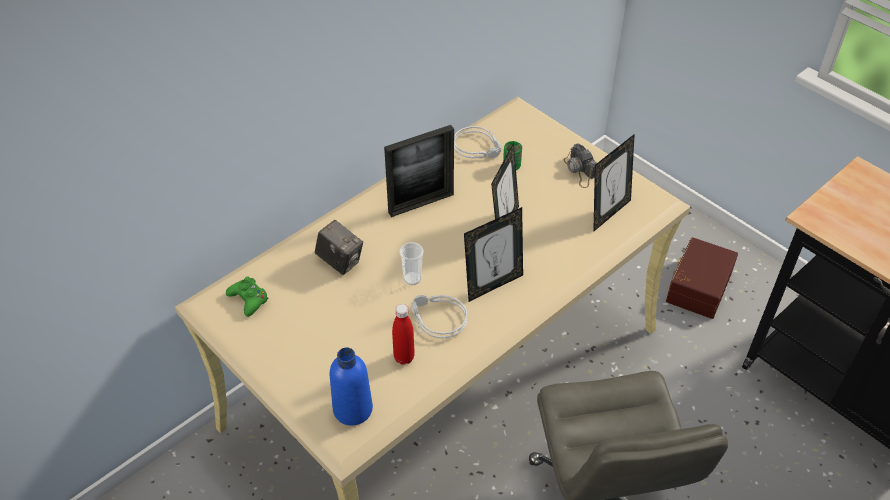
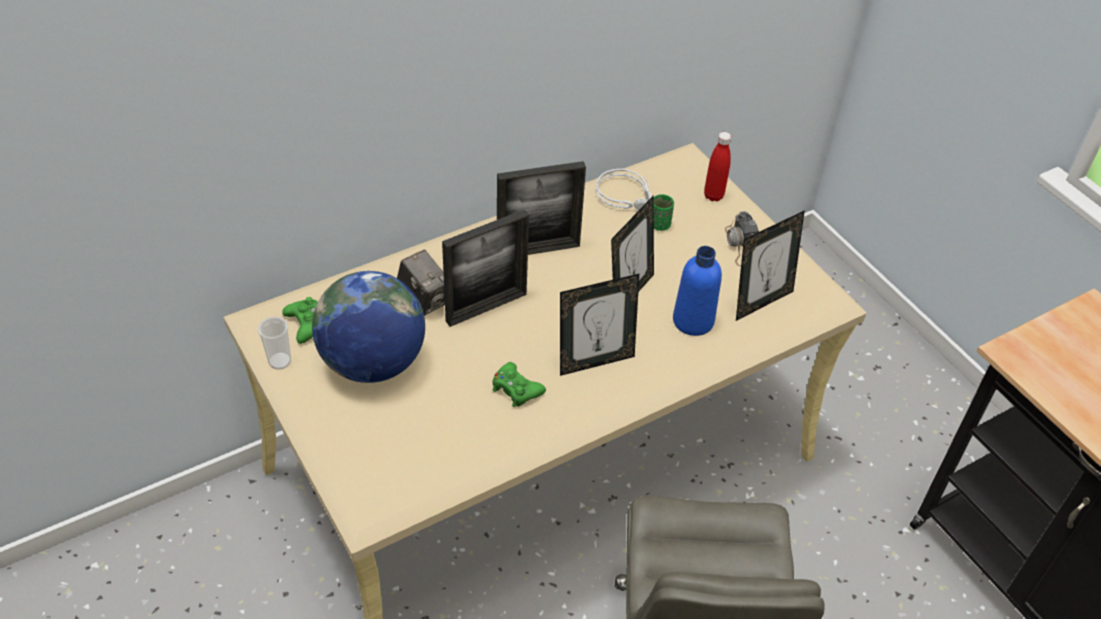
camera: 10 degrees right, 0 degrees up
blue bottle [330,348,373,426] -> blue bottle moved to [673,246,722,336]
red bottle [392,304,415,365] -> red bottle moved to [704,132,731,201]
cup [399,242,423,285] -> cup moved to [258,317,291,370]
grey headphones [412,295,467,339] -> green game controller [492,362,546,407]
brown storage box [666,237,738,319] -> none
none -> globe [312,271,425,383]
none -> picture frame [442,210,529,327]

